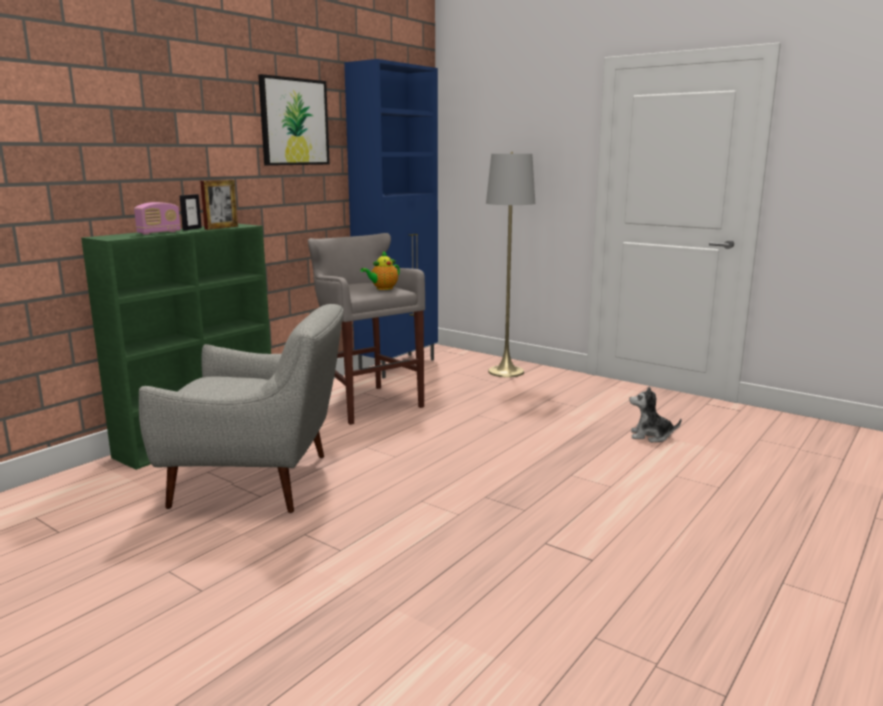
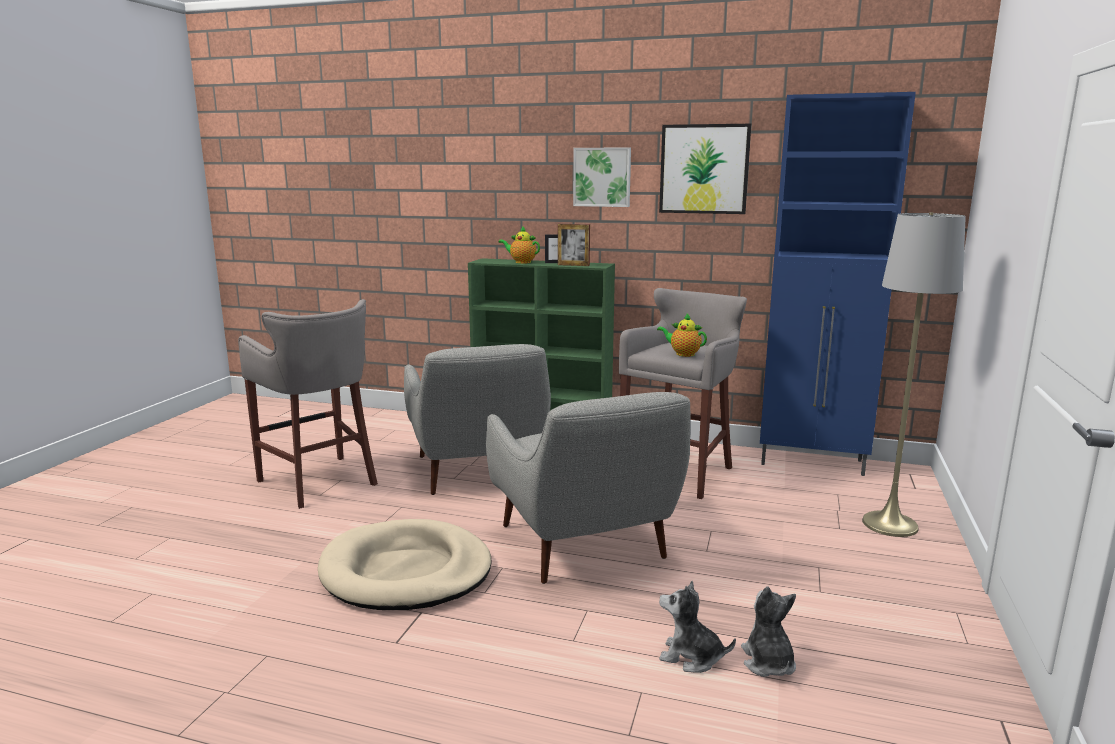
camera: 70 degrees right, 0 degrees up
radio [134,202,181,235] -> teapot [498,226,540,264]
none -> grey stool [238,299,378,509]
none -> beige dog bed [318,519,492,610]
none -> grey armchair [486,392,690,584]
none -> picture [573,147,631,207]
none -> plush toy [659,581,736,673]

